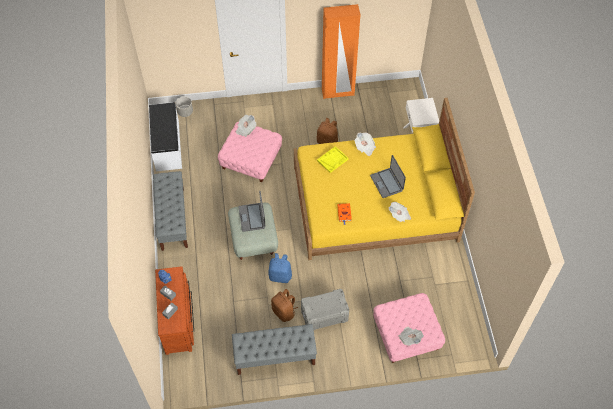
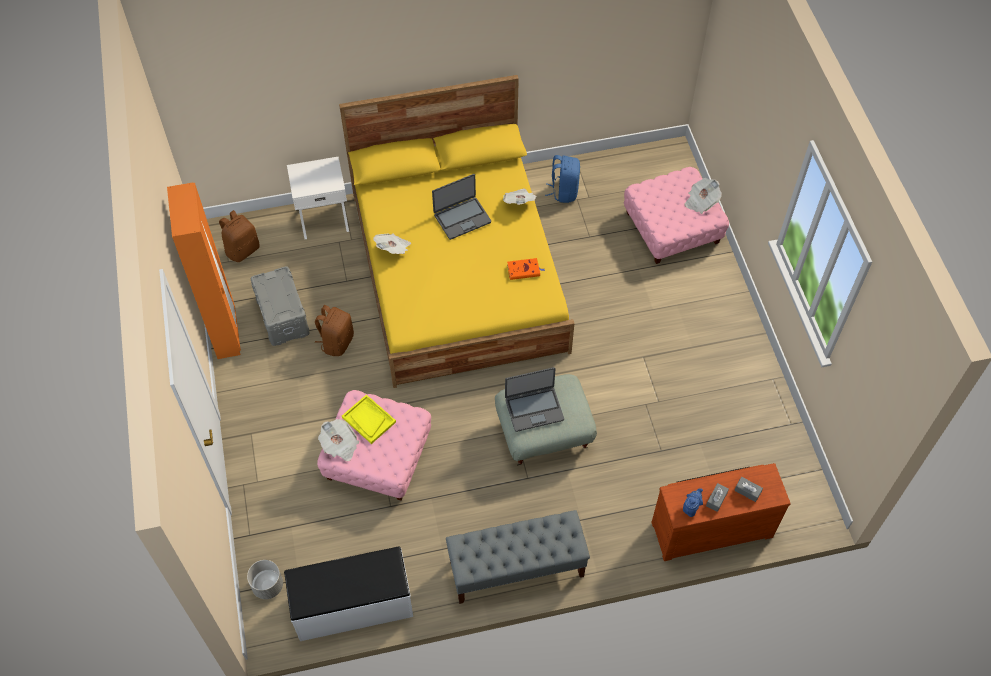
camera: 95 degrees left, 0 degrees up
grey bench [232,324,317,375] -> none
blue backpack [268,253,292,283] -> blue backpack moved to [545,155,580,203]
brown backpack [271,289,298,322] -> brown backpack moved to [219,210,260,262]
grey storage box [301,289,349,330] -> grey storage box moved to [251,266,310,346]
yellow tray [317,146,349,173] -> yellow tray moved to [342,395,396,444]

